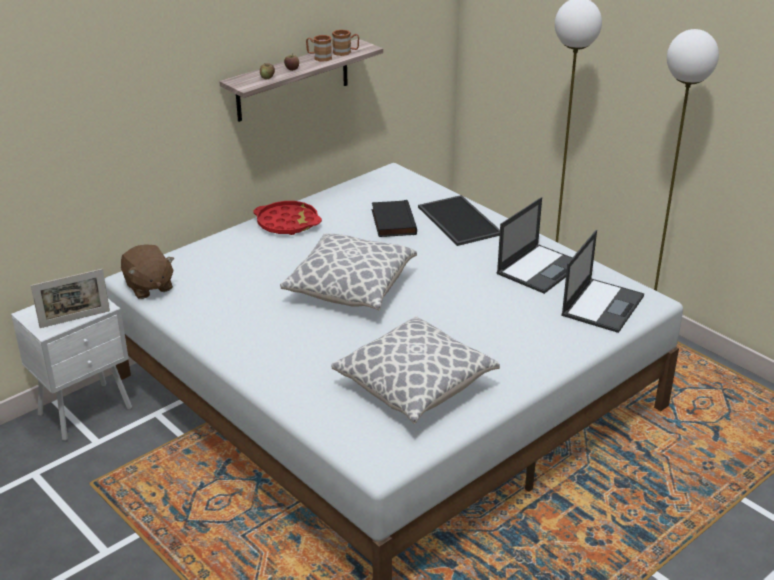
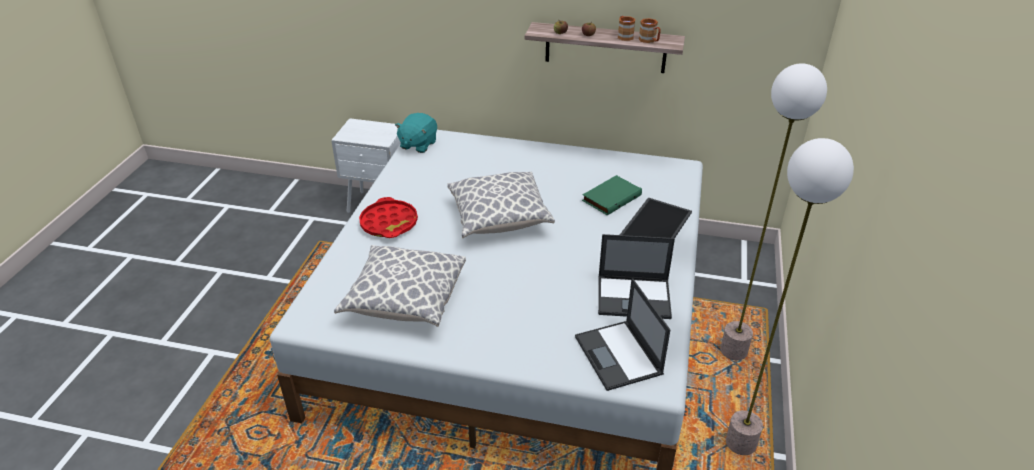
camera: 55 degrees right, 5 degrees up
picture frame [31,269,110,328] -> none
brown plush toy [121,244,174,299] -> turquoise plush toy [395,113,437,153]
red tray [253,201,322,235] -> red tray moved to [359,197,418,238]
black book [372,200,417,237] -> green book [582,175,642,215]
laptop [561,230,644,333] -> laptop turned 75 degrees clockwise [575,278,670,391]

